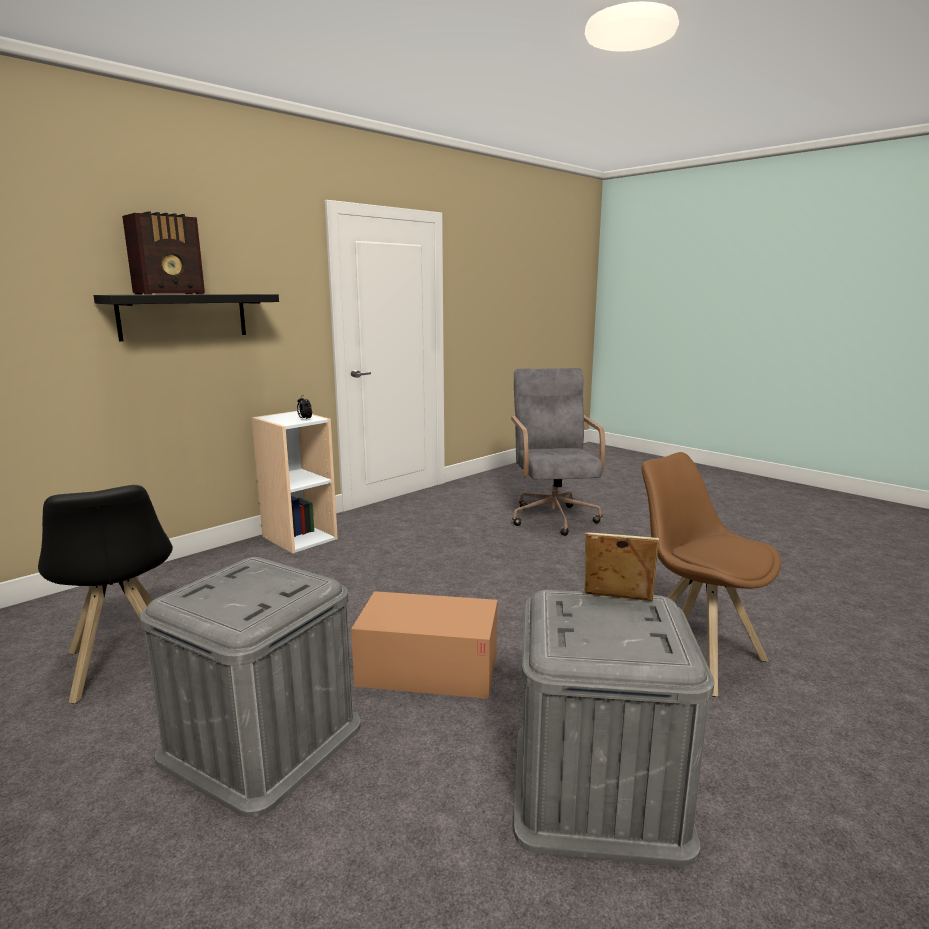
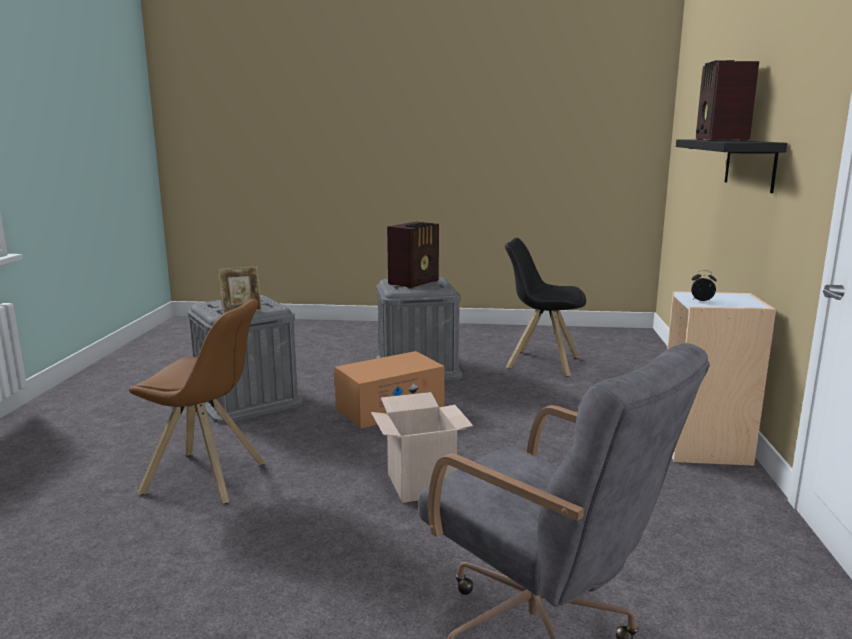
camera: 140 degrees right, 0 degrees up
none -> cardboard box [371,392,473,503]
none -> radio [387,222,439,289]

